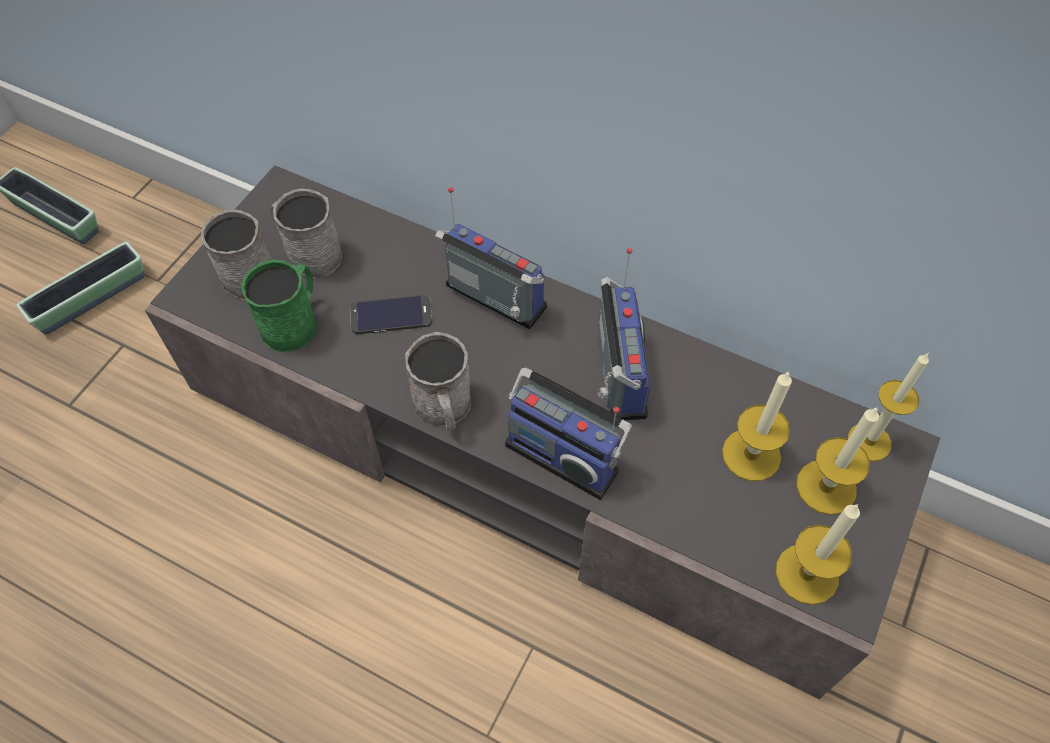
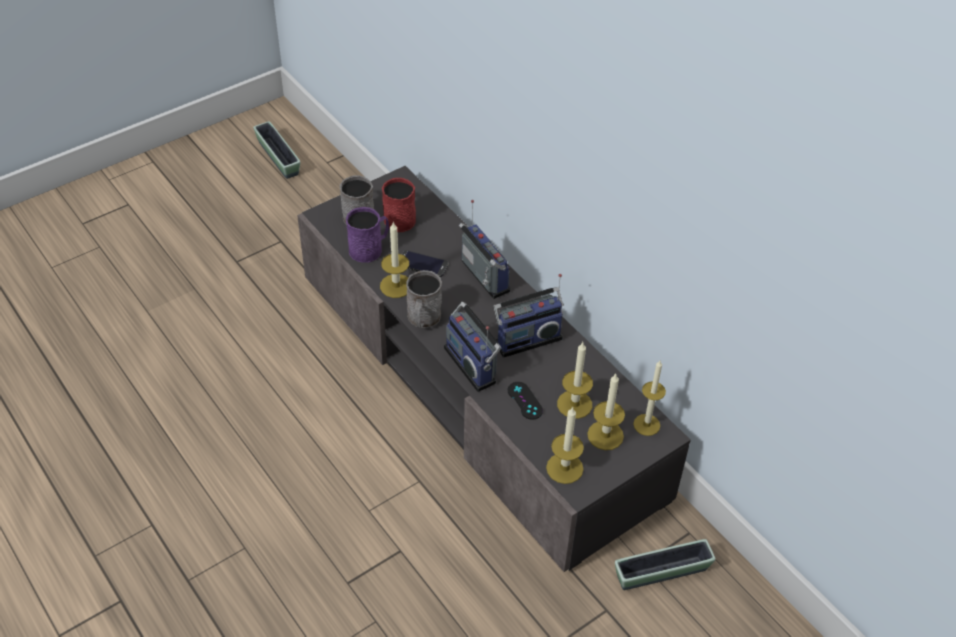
camera: 25 degrees right, 10 degrees down
planter [16,241,144,335] -> planter moved to [615,539,715,590]
green mug [241,260,317,352] -> purple mug [346,207,389,263]
grey mug [270,189,342,279] -> red mug [382,178,416,232]
radio [597,248,651,420] -> radio turned 45 degrees clockwise [493,274,564,358]
none -> candle [380,223,409,298]
none -> black game controller [508,382,543,420]

